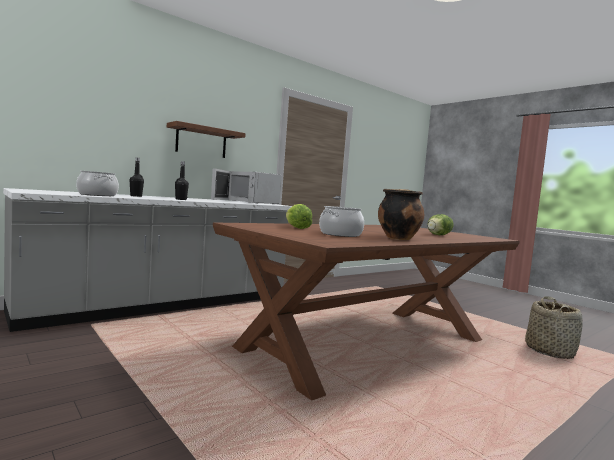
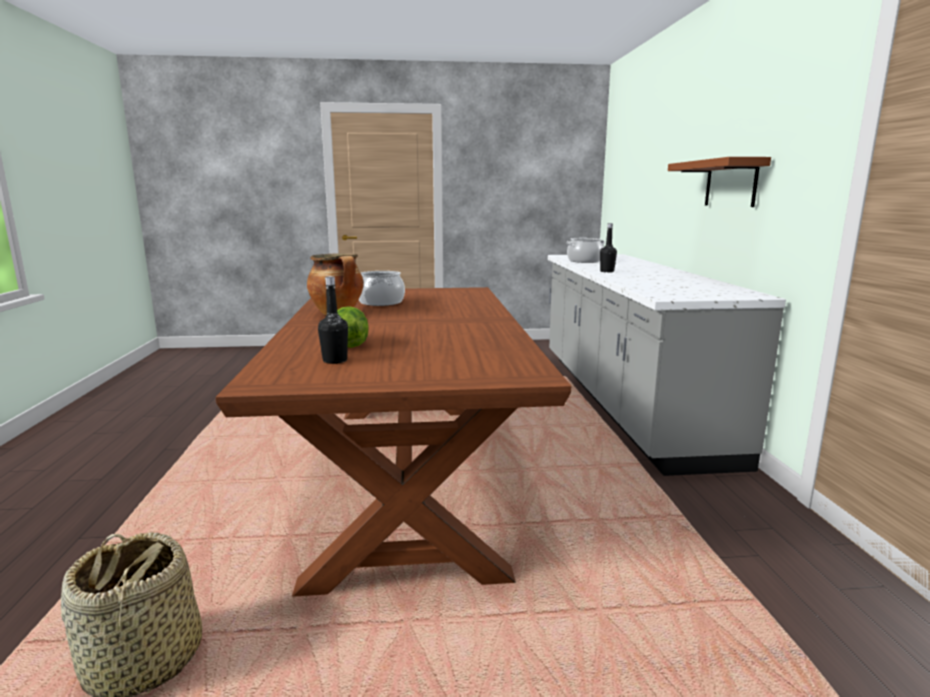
camera: 125 degrees right, 10 degrees up
black bottle [130,157,144,197] -> black bottle moved to [318,276,348,364]
white microwave [211,168,282,204] -> none
lettuce [286,204,312,229] -> none

